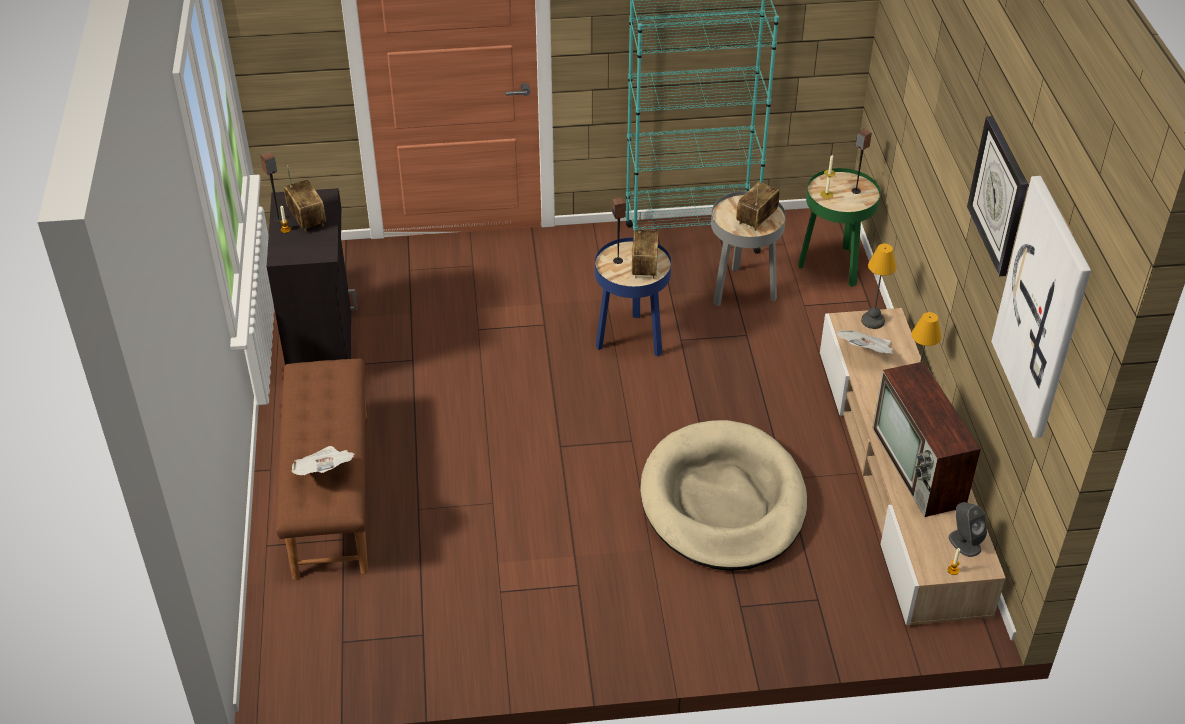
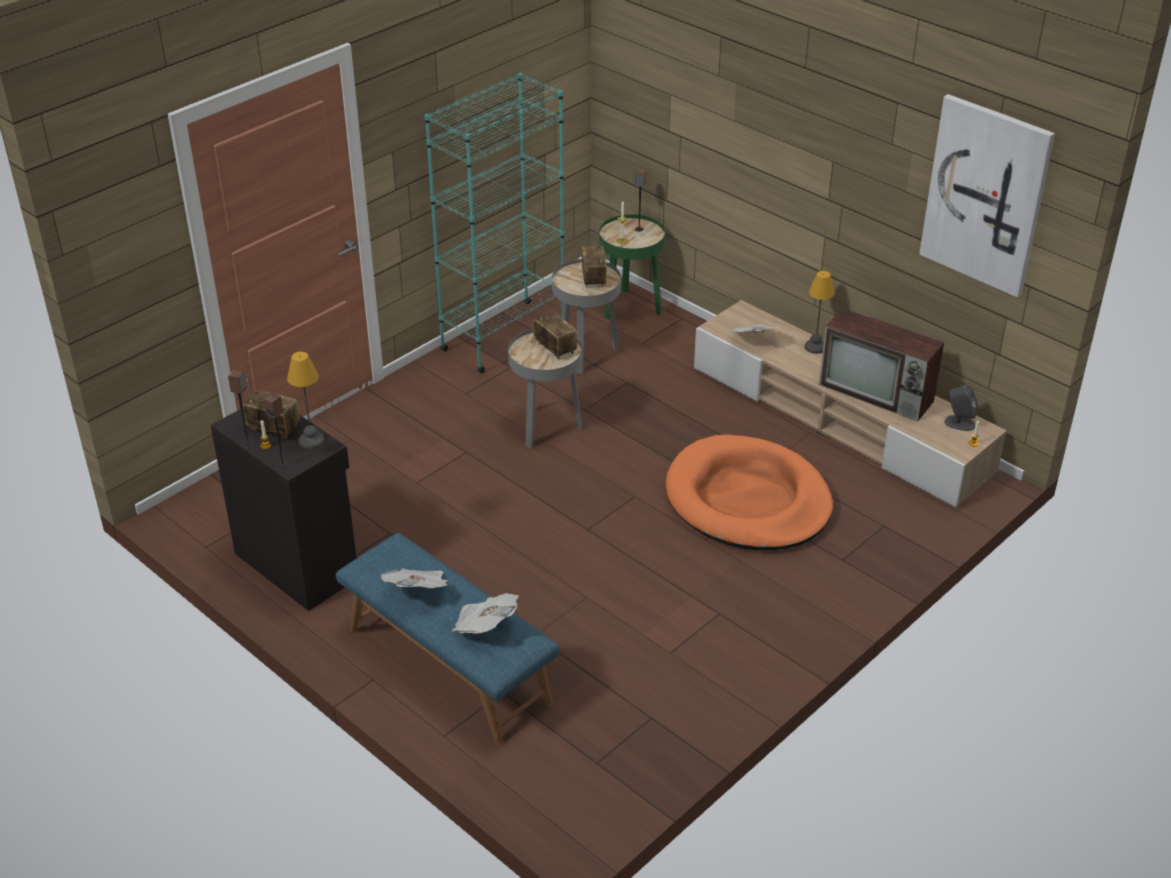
camera: 40 degrees left, 5 degrees down
brown bench [276,359,368,580] -> blue bench [336,533,559,746]
blue side table [595,238,671,357] -> grey side table [508,329,582,448]
speaker [612,197,626,264] -> speaker moved to [264,393,288,469]
beige dog bed [640,420,807,571] -> orange dog bed [666,435,833,550]
table lamp [861,243,896,329] -> table lamp moved to [287,352,325,449]
wall clock [967,116,1028,276] -> none
none -> newspaper [381,568,448,588]

